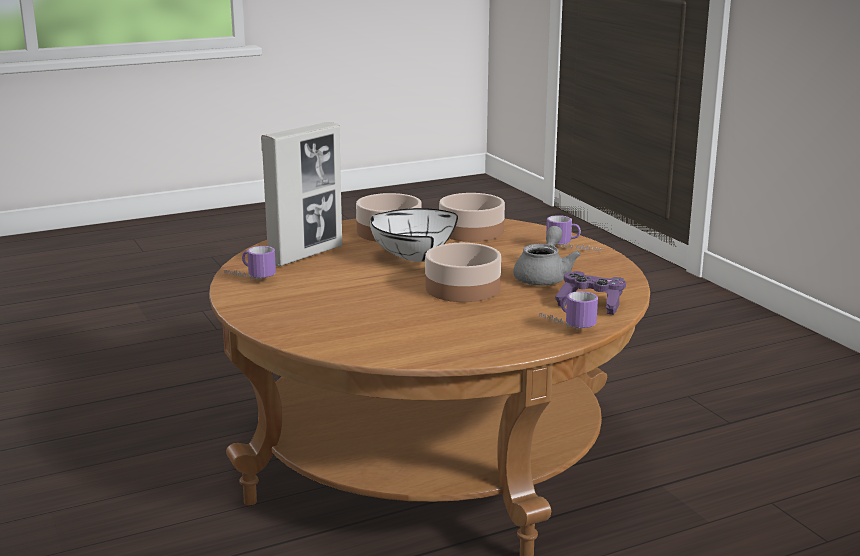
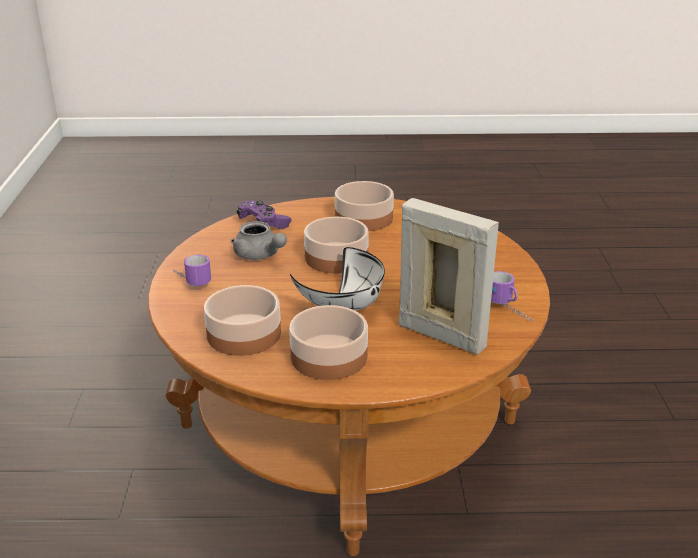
camera: 155 degrees left, 10 degrees up
picture frame [261,122,342,266] -> picture frame turned 60 degrees clockwise [399,198,499,355]
grey teapot [513,226,581,286] -> grey teapot turned 90 degrees counterclockwise [231,221,287,260]
mug [539,291,598,330] -> none
none -> bowl [335,181,394,231]

